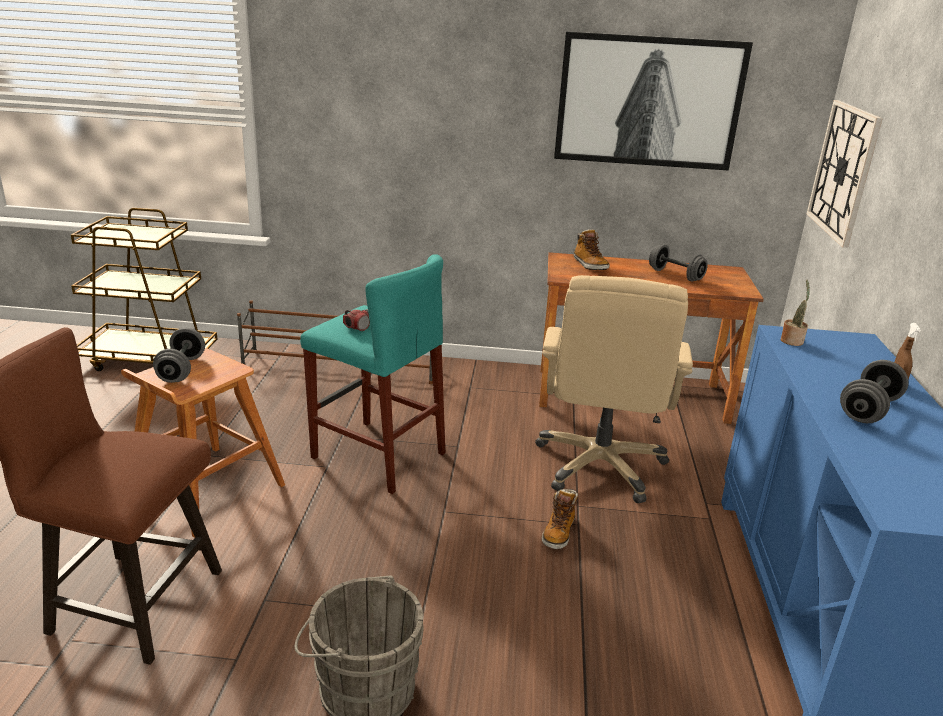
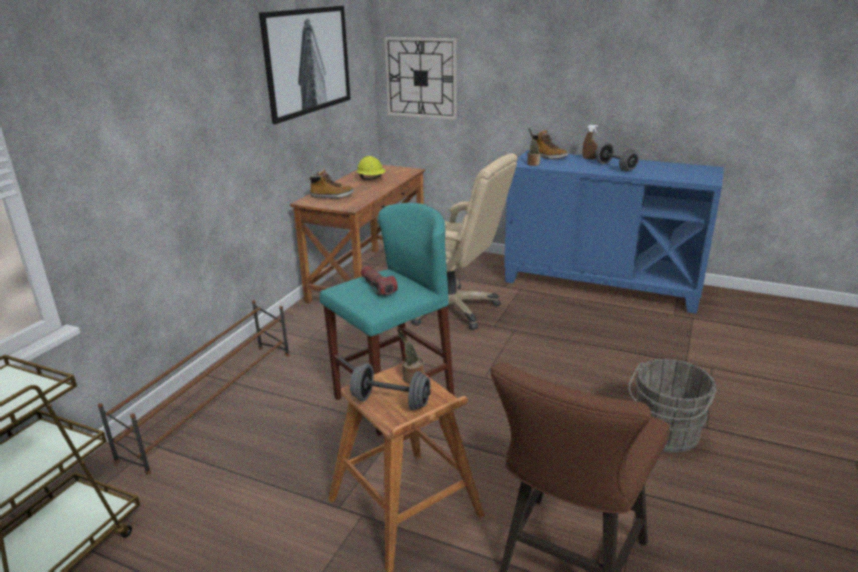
camera: 70 degrees left, 0 degrees up
boot [542,489,578,549] -> boot moved to [531,129,568,159]
grey dumbbell [649,244,708,282] -> yellow hard hat [357,156,385,180]
none -> potted plant [397,328,424,384]

